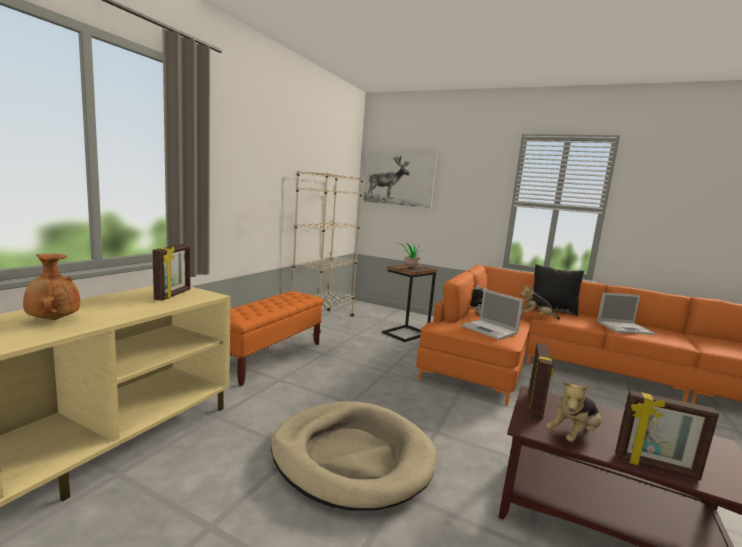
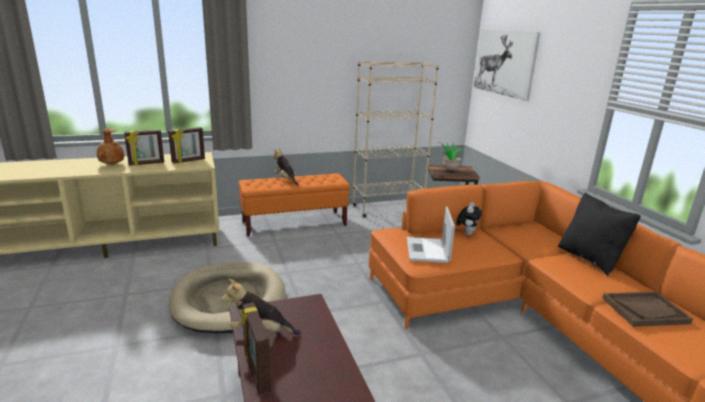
camera: 45 degrees right, 10 degrees up
plush toy [520,284,560,320] -> plush toy moved to [272,148,298,185]
picture frame [528,343,553,420] -> picture frame moved to [124,129,164,166]
laptop [597,293,656,335] -> brown tray [602,292,693,327]

